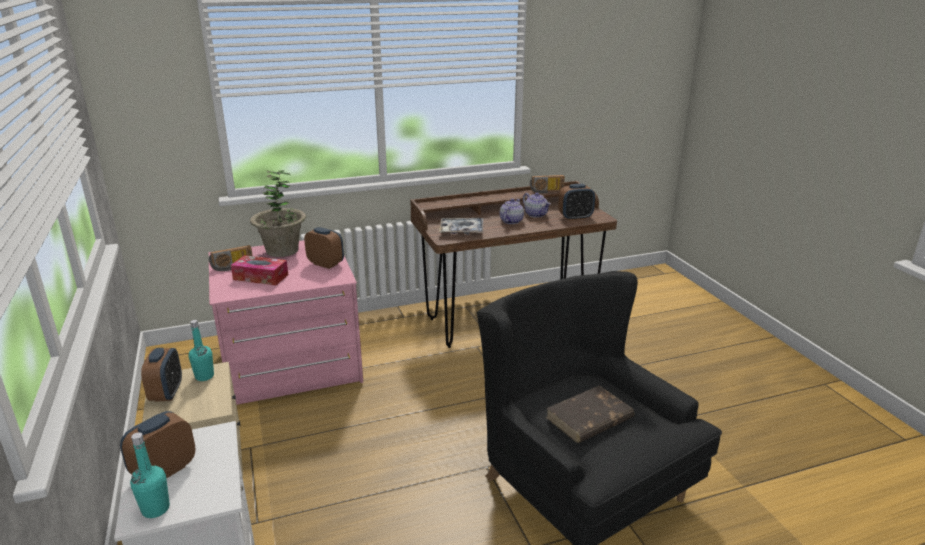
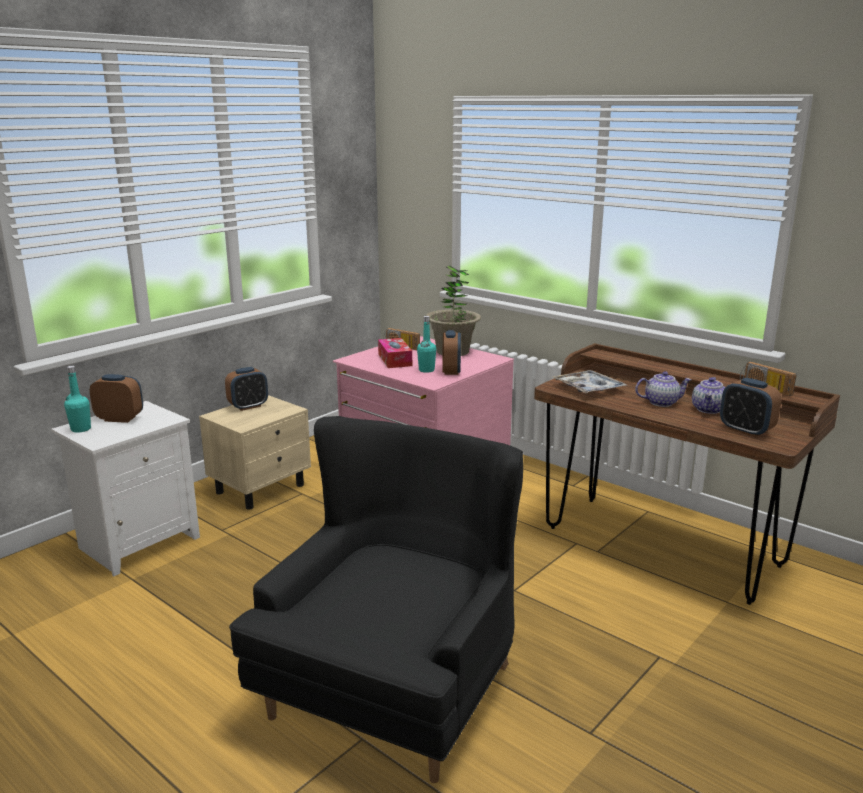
camera: 60 degrees right, 5 degrees down
turquoise bottle [189,320,214,381] -> turquoise bottle moved to [417,316,436,373]
brown book [546,385,635,443] -> none

